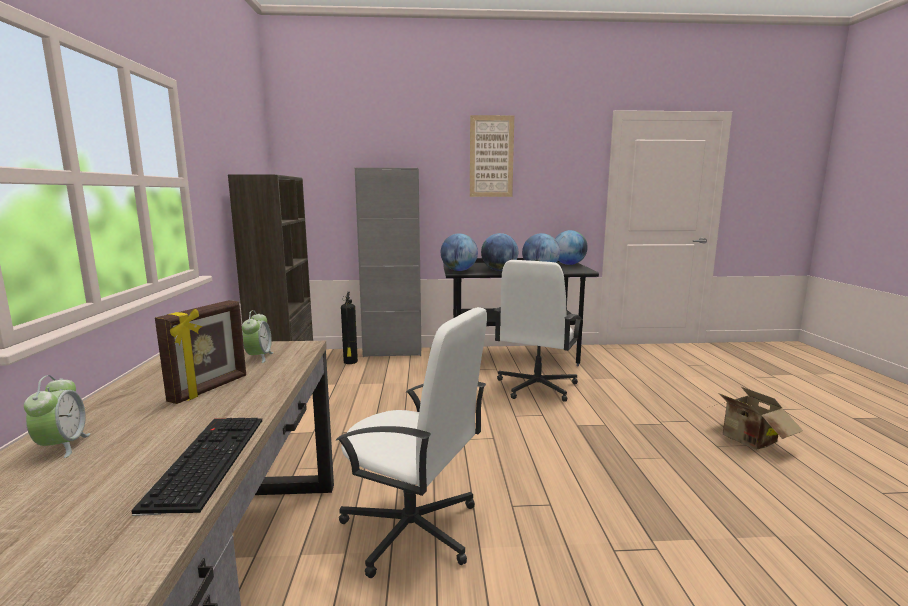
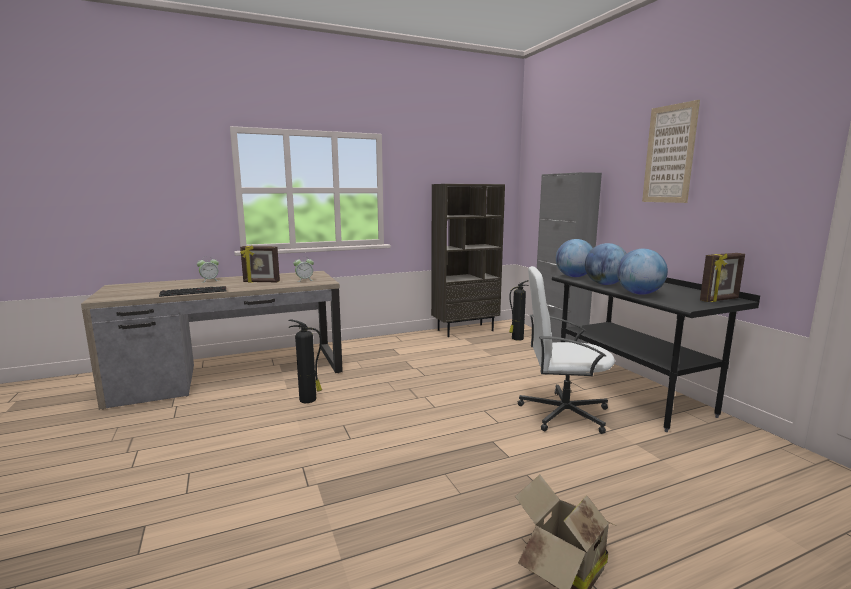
camera: 70 degrees right, 0 degrees up
white office chair [336,307,487,578] -> fire extinguisher [288,319,322,403]
globe [555,230,588,265] -> picture frame [700,253,745,302]

